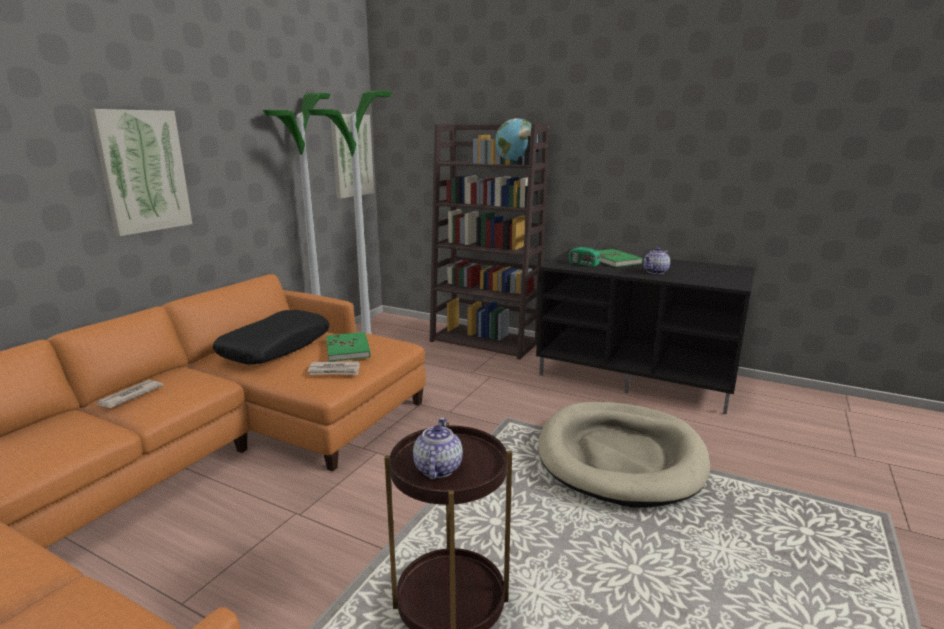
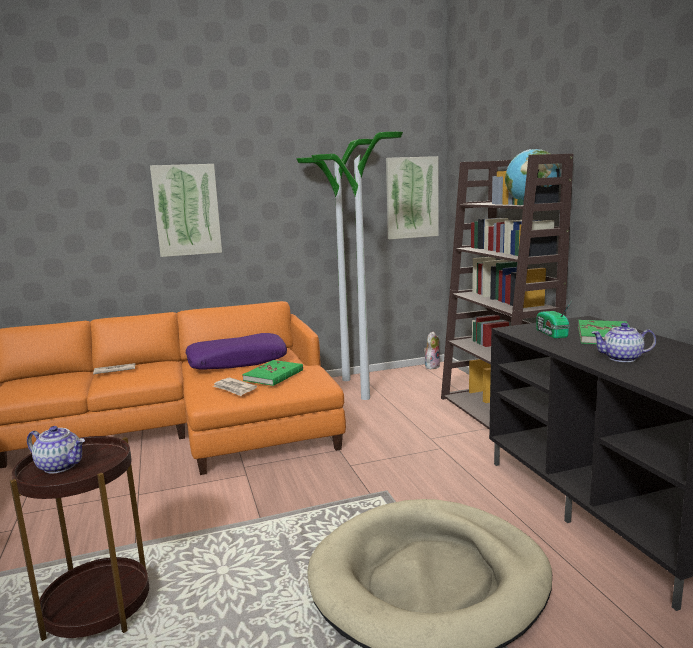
camera: 45 degrees right, 5 degrees down
black pillow [213,310,329,365] -> purple pillow [186,333,287,370]
teapot [413,417,463,479] -> teapot turned 60 degrees clockwise [27,426,85,473]
none -> plush toy [424,331,440,369]

